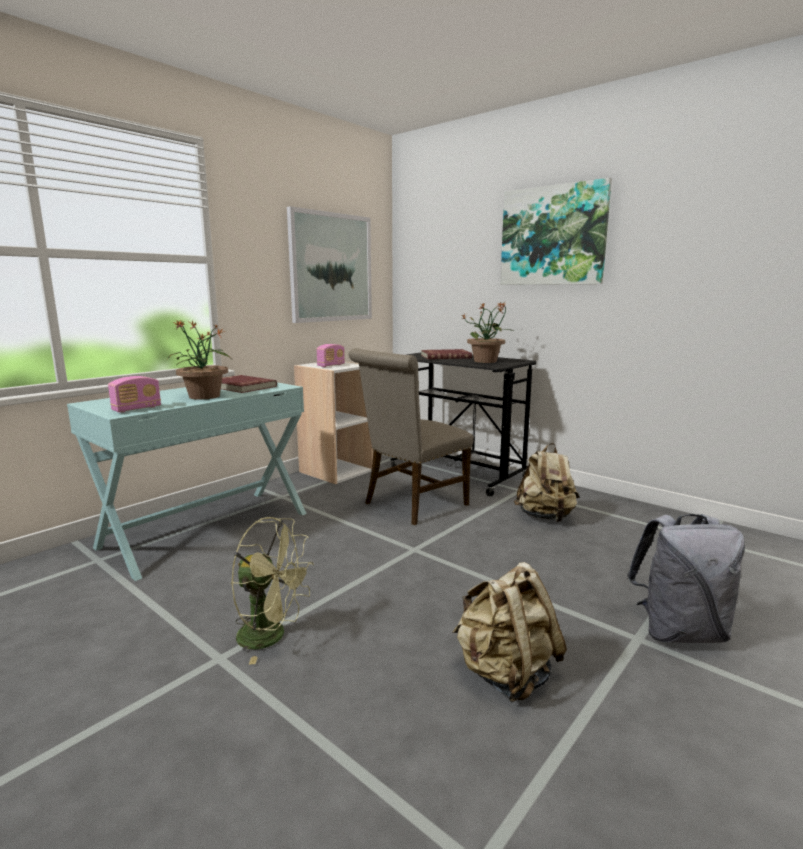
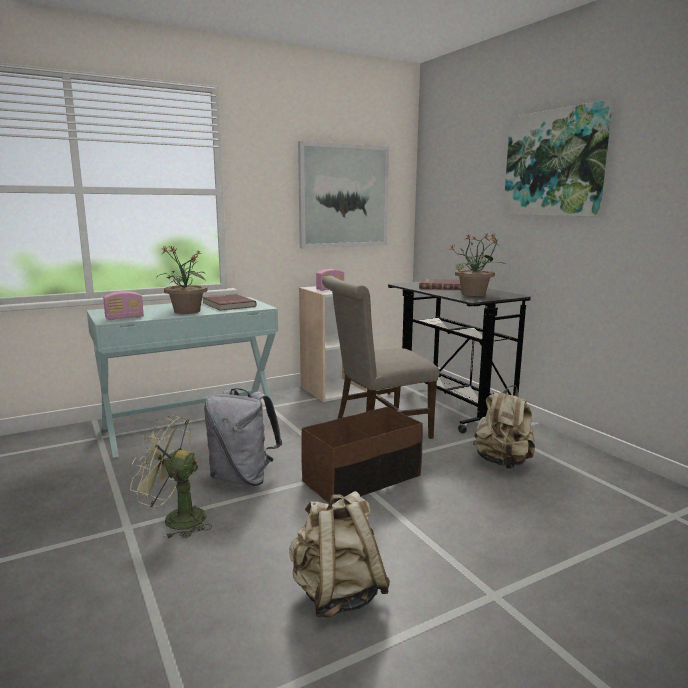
camera: 20 degrees right, 0 degrees up
green fan [231,517,314,665] -> green fan turned 150 degrees clockwise [130,415,213,539]
grey backpack [626,514,745,643] -> grey backpack moved to [204,388,282,486]
none -> brown storage box [301,407,423,504]

